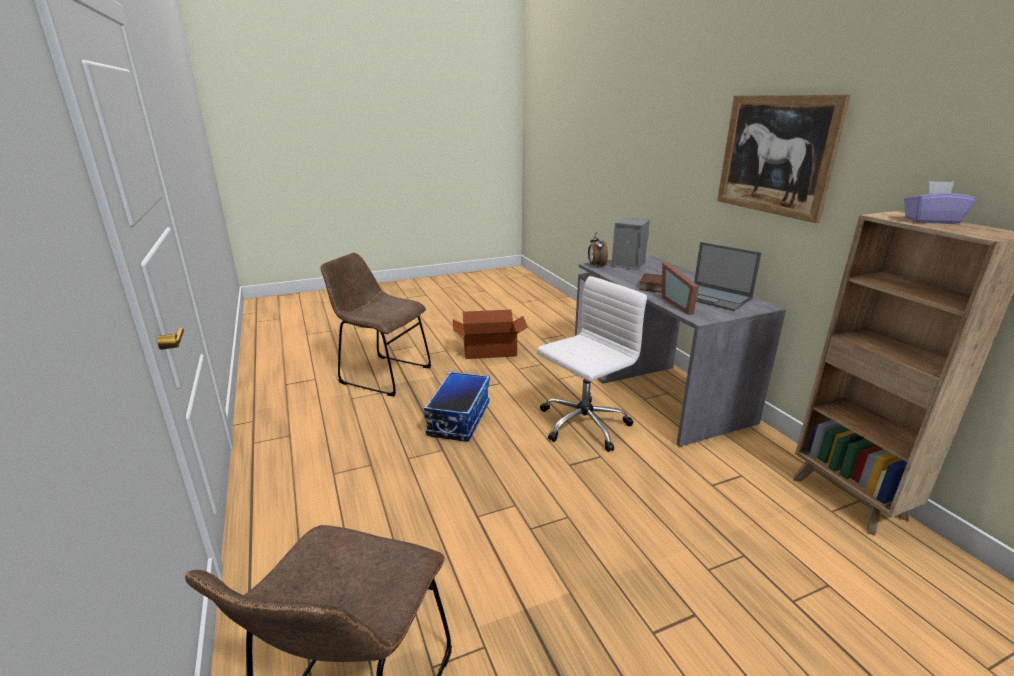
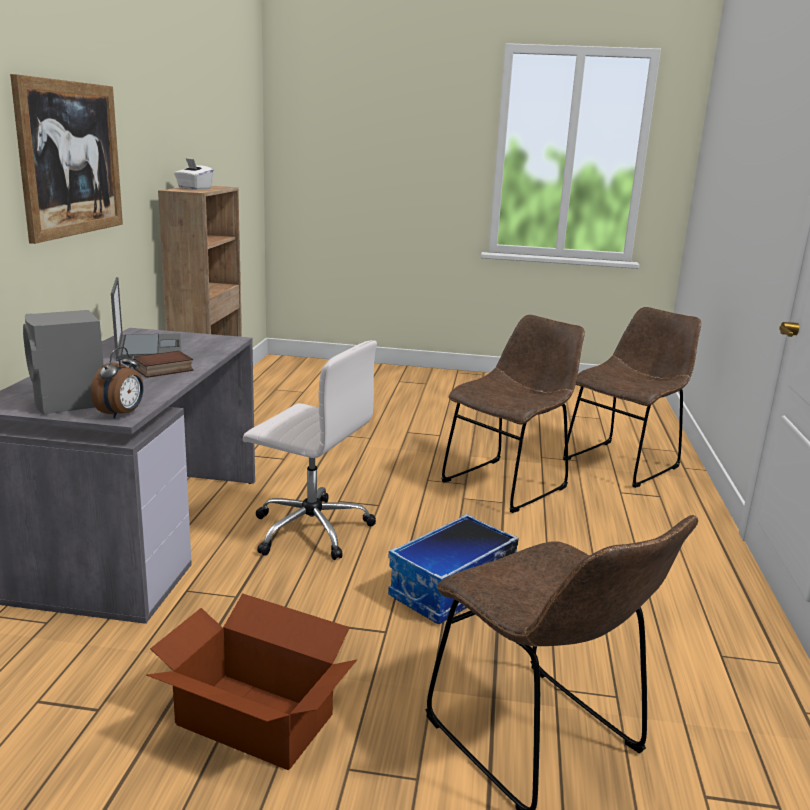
camera: 150 degrees left, 5 degrees down
white office chair [537,276,647,452] -> white office chair turned 150 degrees counterclockwise [243,340,377,560]
picture frame [662,262,699,315] -> none
purple tissue box [904,181,976,224] -> white tissue box [174,158,214,190]
none -> brown chair [441,315,585,513]

